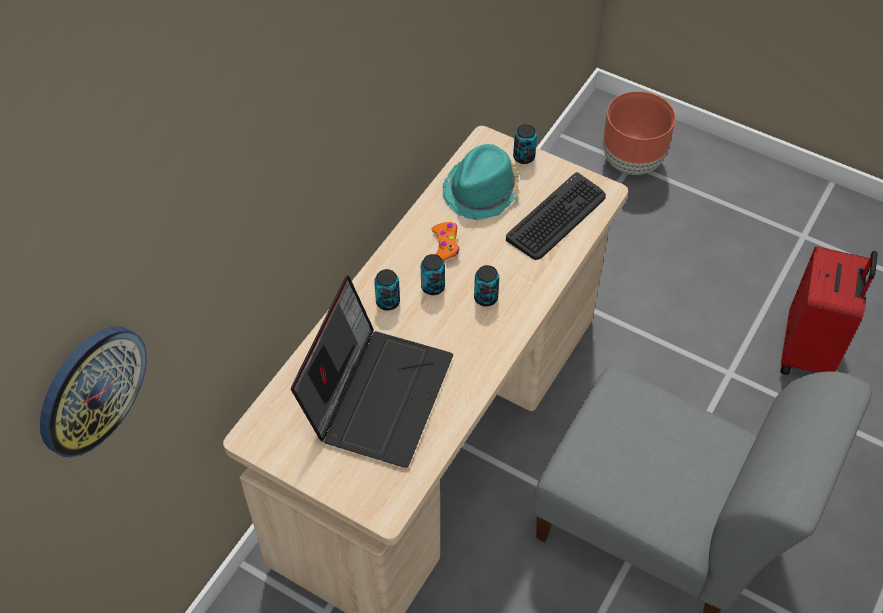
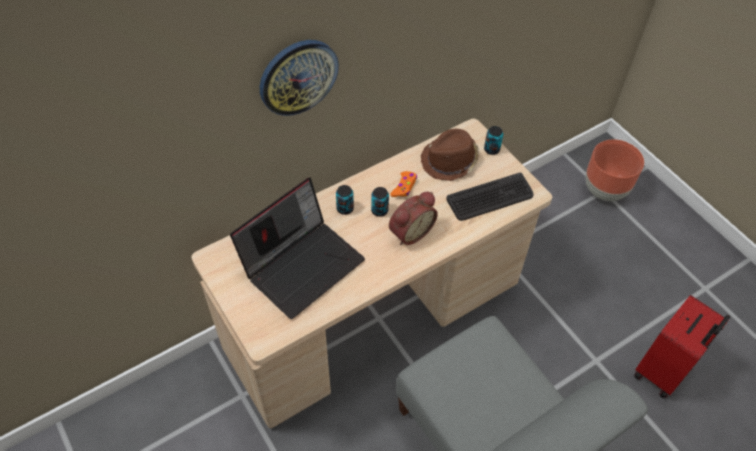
camera: 25 degrees right, 0 degrees up
wall clock [40,326,147,458] -> wall clock moved to [260,40,339,116]
turquoise hat [443,144,519,220] -> brown hat [421,129,479,181]
can [474,265,499,306] -> alarm clock [389,192,438,245]

